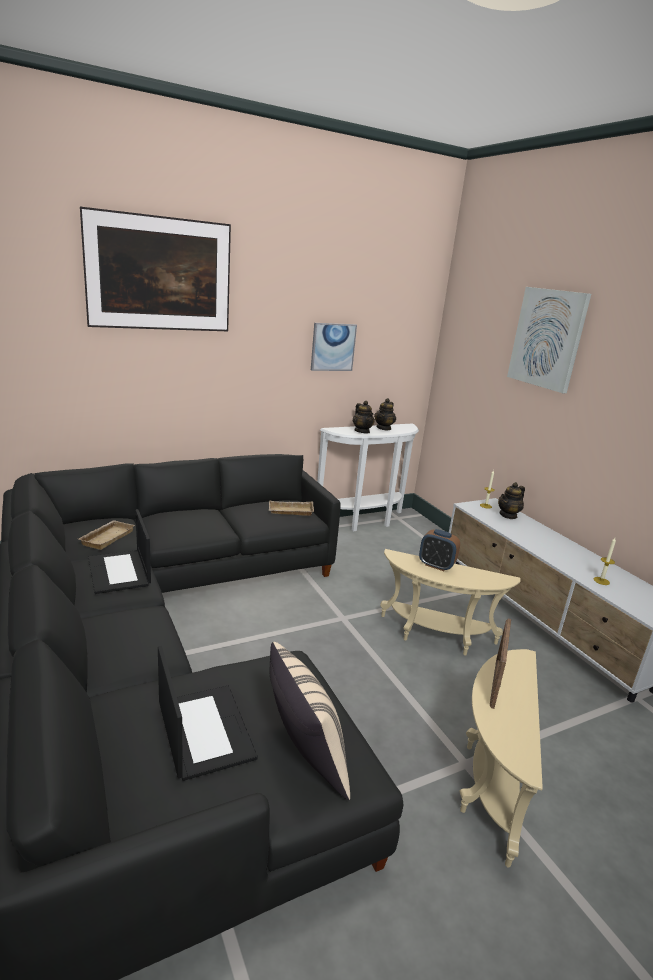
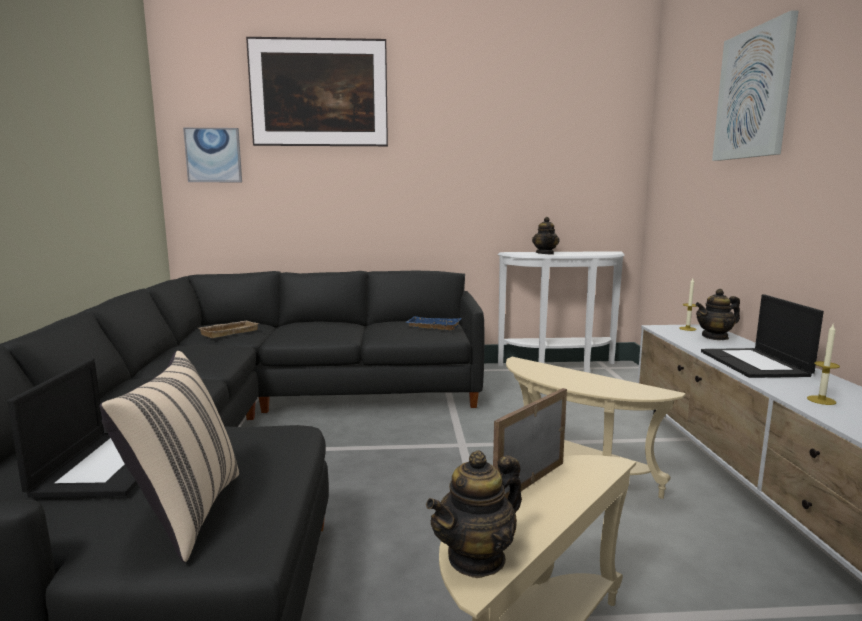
camera: 25 degrees right, 10 degrees down
laptop [88,509,151,594] -> laptop moved to [701,294,824,378]
beige tray [269,500,314,516] -> blue tray [406,316,461,330]
picture [311,323,357,371] -> picture moved to [183,128,242,182]
teapot [374,398,396,431] -> teapot moved to [426,450,522,578]
alarm clock [419,529,460,571] -> none

